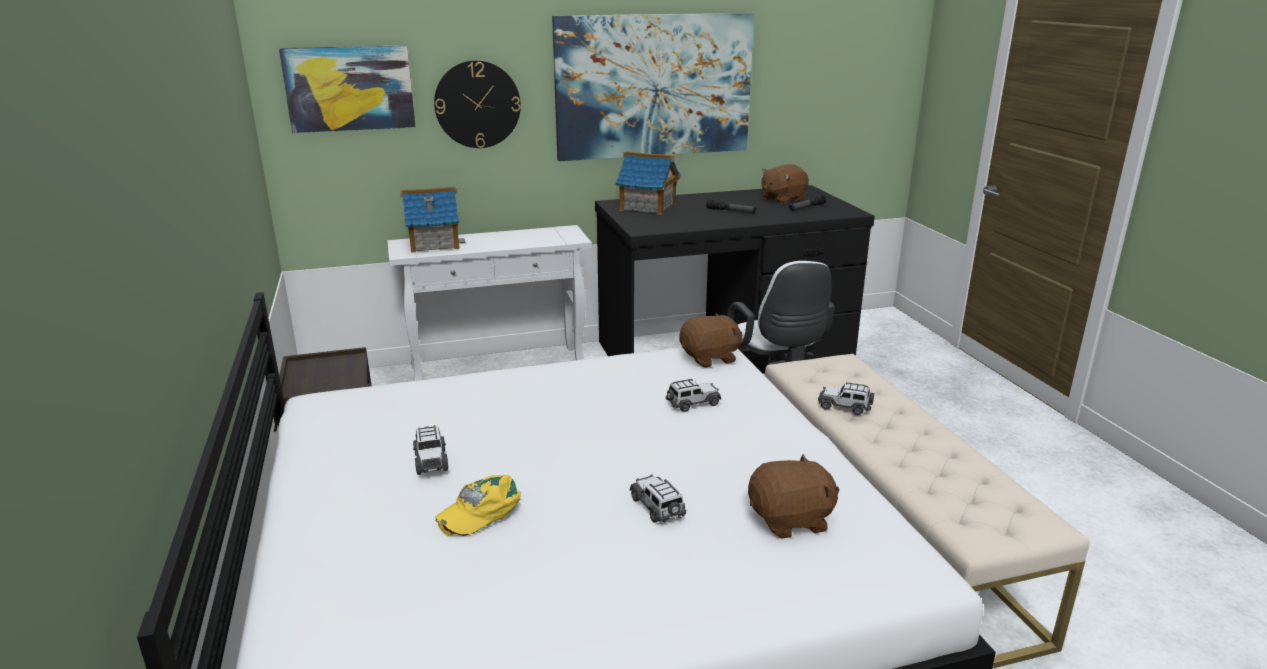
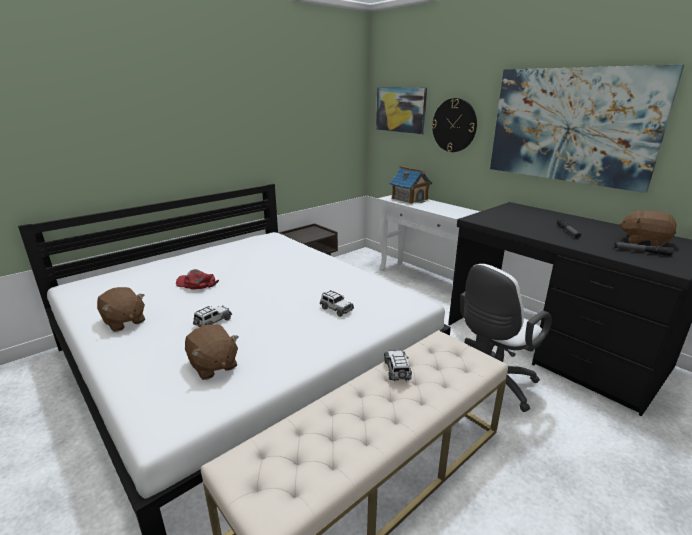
camera: 65 degrees right, 0 degrees up
toy car [413,425,448,475] -> none
yellow cap [435,475,521,536] -> red cap [176,269,219,290]
toy house [616,151,681,215] -> none
brown plush toy [679,313,742,368] -> brown plush toy moved to [97,287,145,332]

